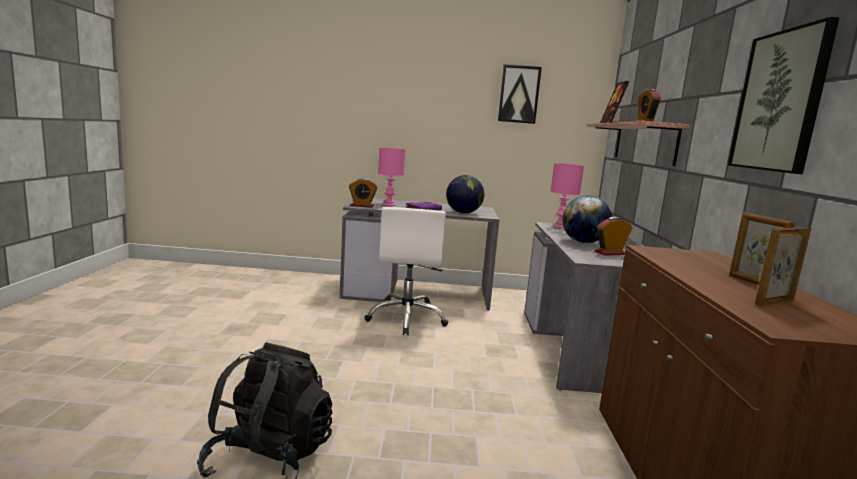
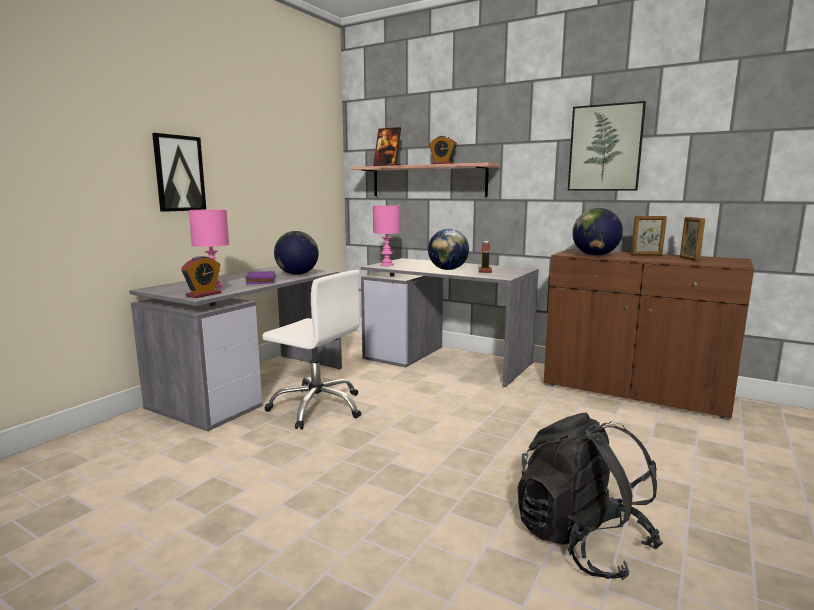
camera: 60 degrees left, 0 degrees up
picture [498,64,542,124] -> picture moved to [152,133,206,212]
none -> globe [572,208,623,256]

